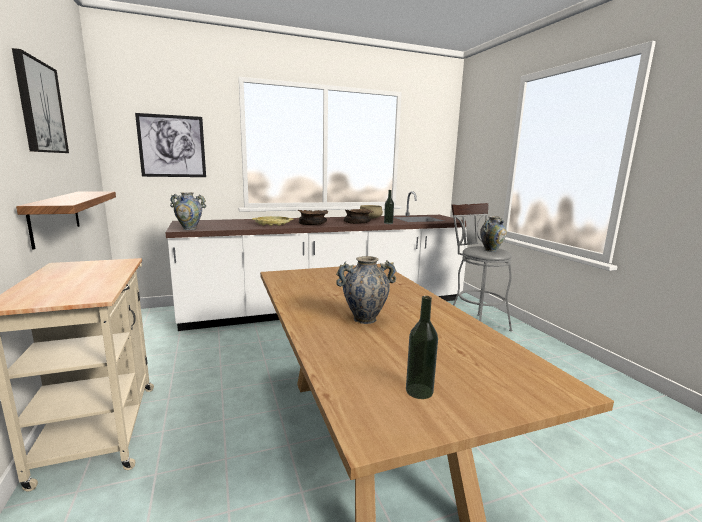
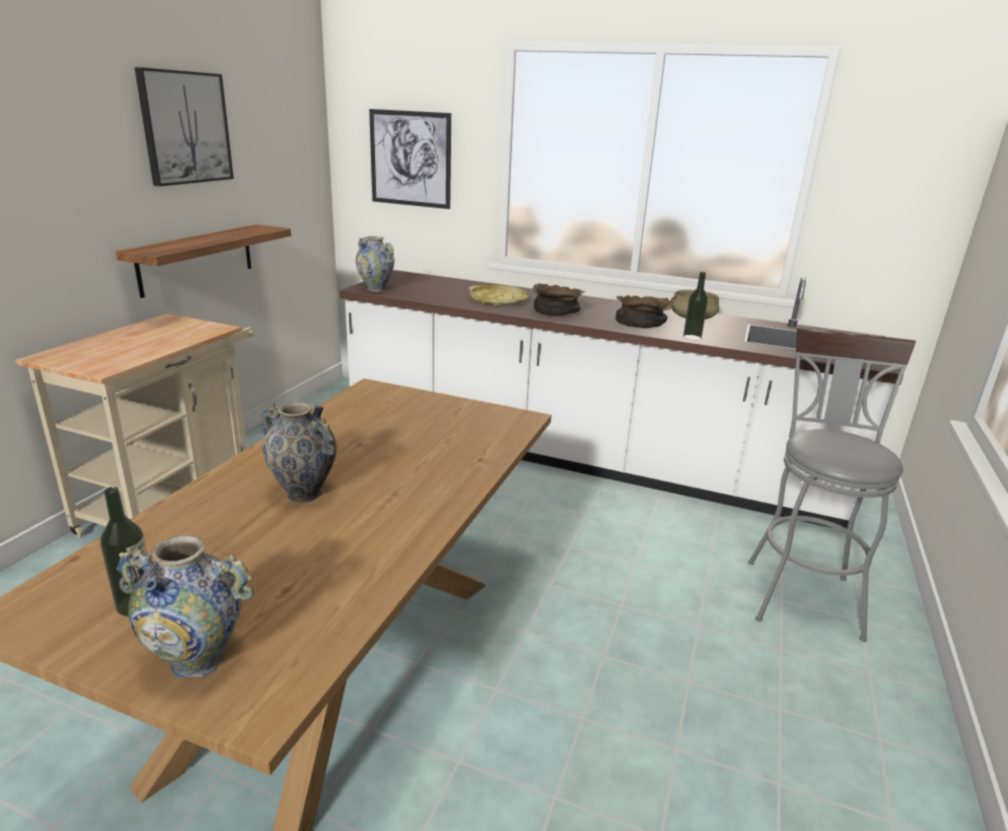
camera: 40 degrees right, 10 degrees up
vase [480,216,507,252] -> vase moved to [116,535,254,679]

